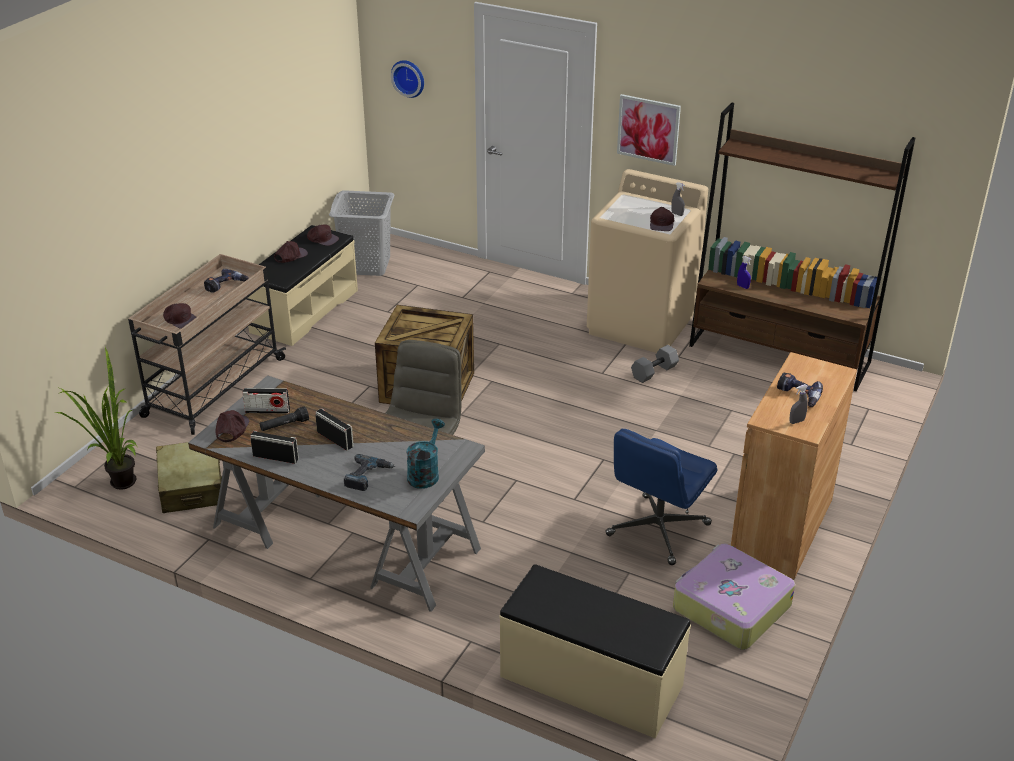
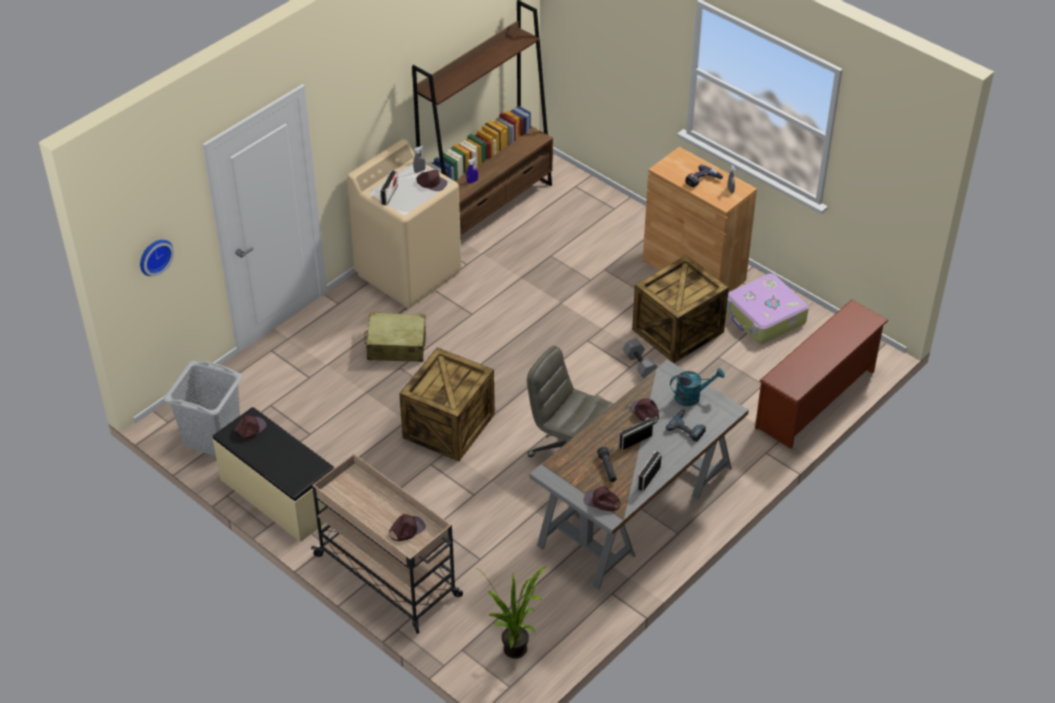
camera: 75 degrees left, 10 degrees up
beige suitcase [156,442,222,513] -> beige suitcase moved to [364,312,426,362]
power drill [204,269,249,293] -> none
radio [242,388,290,414] -> radio moved to [380,170,398,205]
brown cap [274,241,308,263] -> brown cap moved to [630,398,659,425]
turquoise watering can [407,419,445,489] -> turquoise watering can turned 135 degrees clockwise [670,368,725,406]
beige bench [500,564,691,738] -> brown shoe rack [755,300,888,449]
blue office chair [605,429,717,565] -> crate [632,255,729,363]
picture [617,94,681,166] -> none
grey dumbbell [631,345,679,383] -> grey dumbbell moved to [623,338,657,379]

